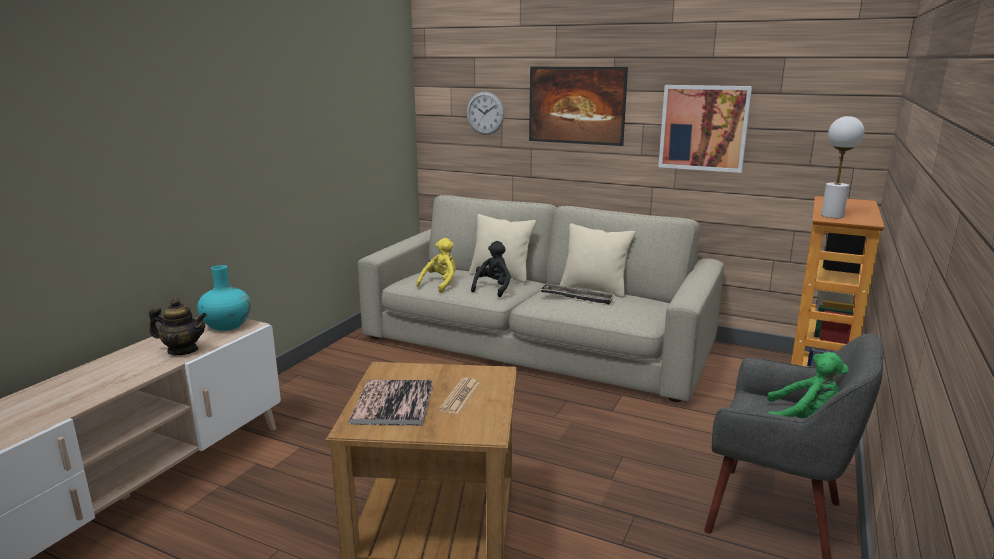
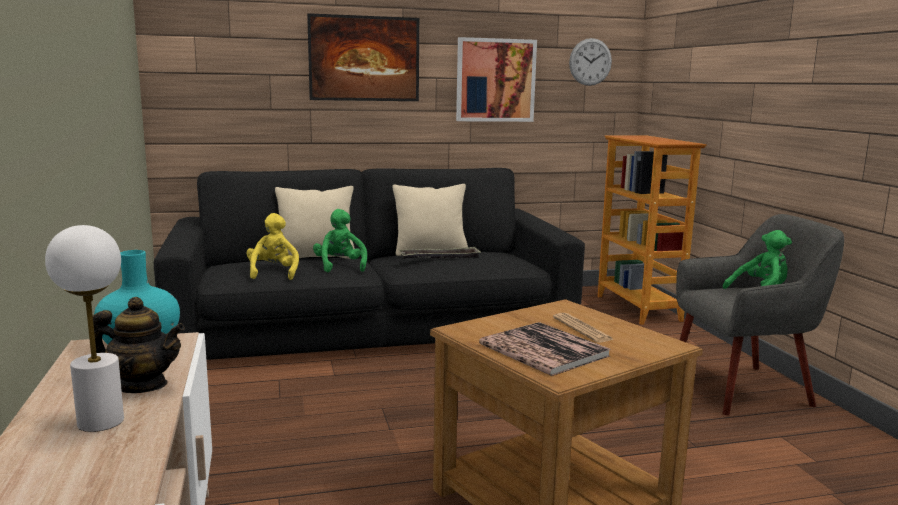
camera: 40 degrees left, 5 degrees down
teapot [149,298,207,355] -> teapot turned 45 degrees clockwise [93,297,185,393]
beige sofa [358,195,724,402] -> black sofa [154,168,585,360]
wall clock [466,92,504,135] -> wall clock moved to [569,38,612,86]
black plush toy [471,241,511,297] -> green plush toy [313,209,367,272]
white table lamp [821,116,864,218] -> white table lamp moved to [45,225,124,432]

